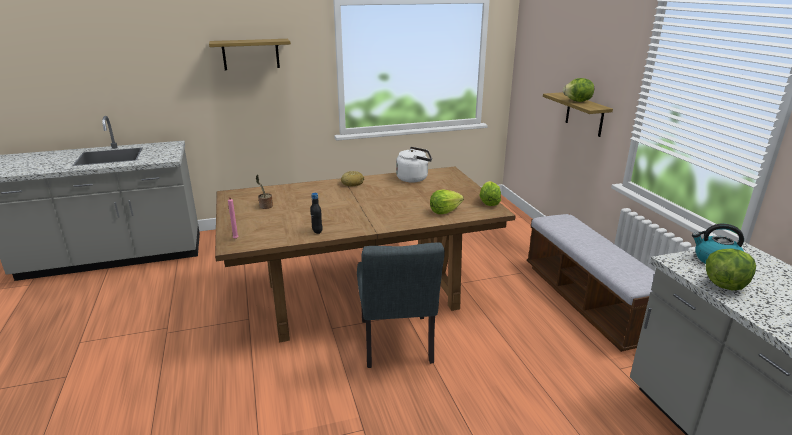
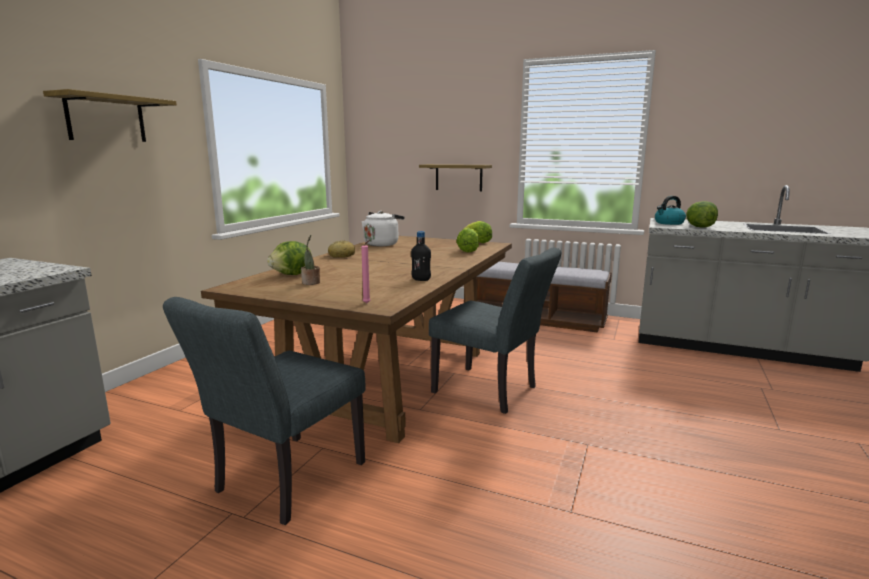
camera: 50 degrees left, 10 degrees down
lettuce [563,78,594,102] -> lettuce moved to [267,241,312,275]
none -> grey chair [163,297,366,525]

